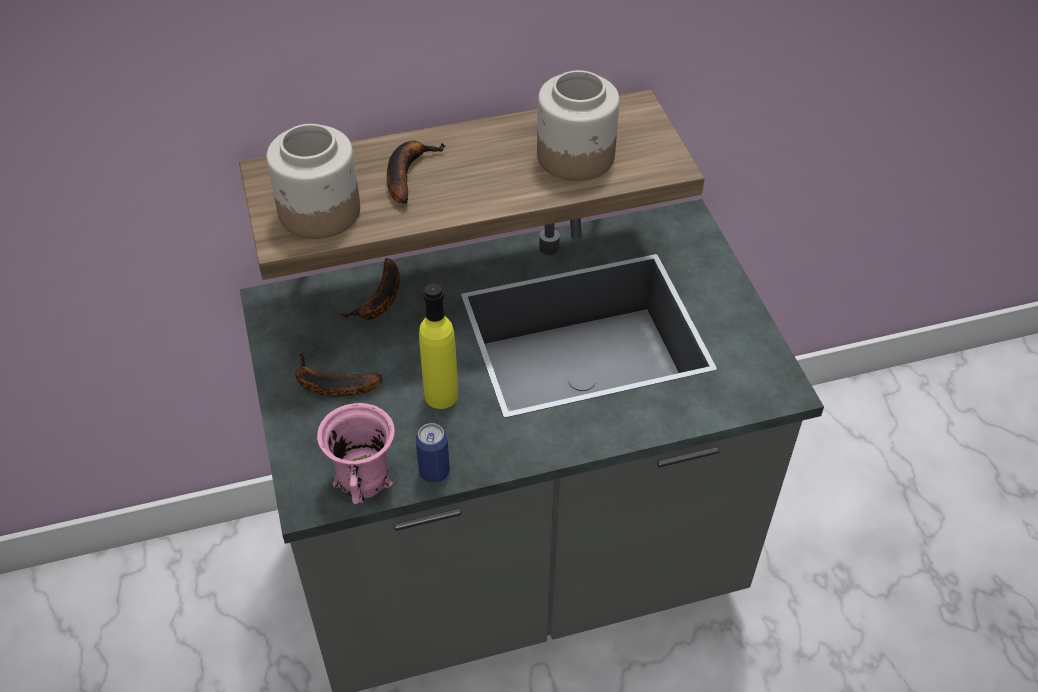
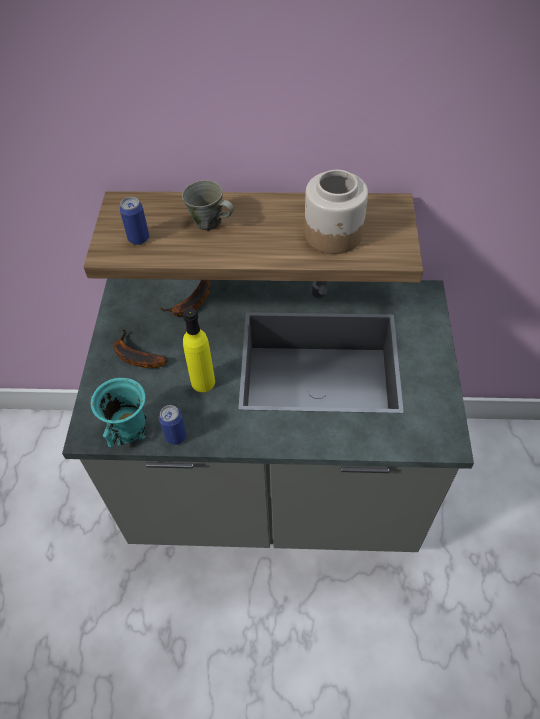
camera: 20 degrees right, 5 degrees up
jar [266,124,360,239] -> can [119,197,149,245]
pink mug [317,403,395,504] -> turquoise mug [91,378,147,448]
banana [387,140,446,204] -> grey mug [182,180,234,231]

